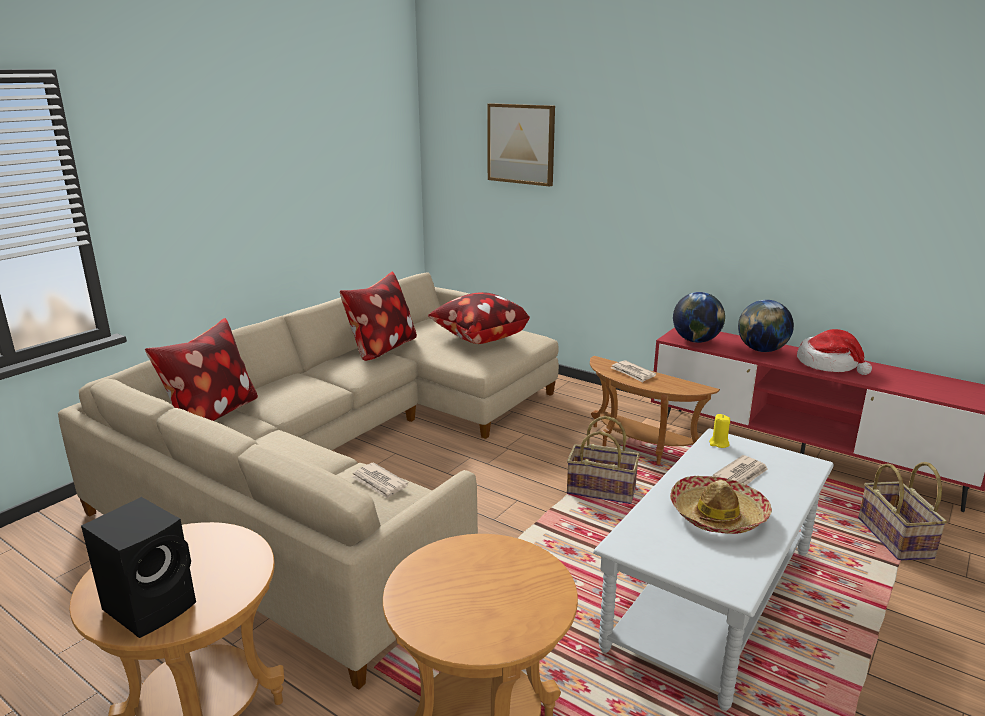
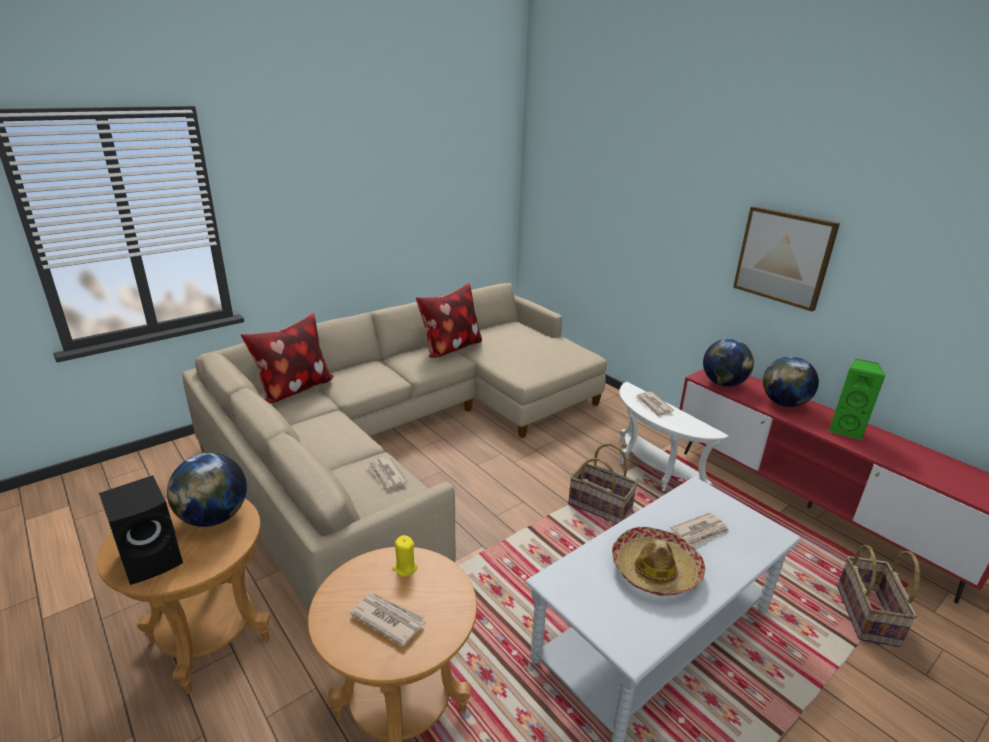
camera: 15 degrees right, 5 degrees up
pillow [428,292,530,344] -> none
picture [487,103,555,187] -> picture moved to [733,206,840,311]
brown side table [590,356,720,465] -> white side table [619,382,729,491]
yellow candle [709,414,730,448] -> yellow candle moved to [392,535,418,577]
hat [797,329,872,375] -> green speaker [828,359,885,440]
none -> globe [167,453,247,527]
none -> newspaper [350,593,426,646]

